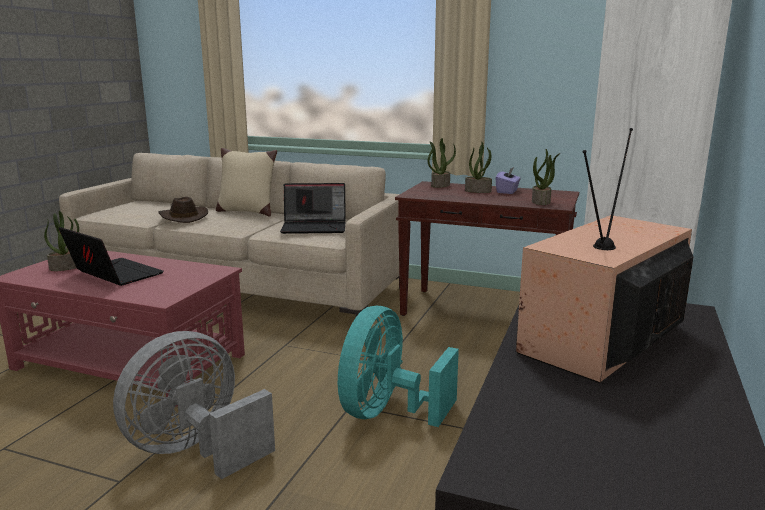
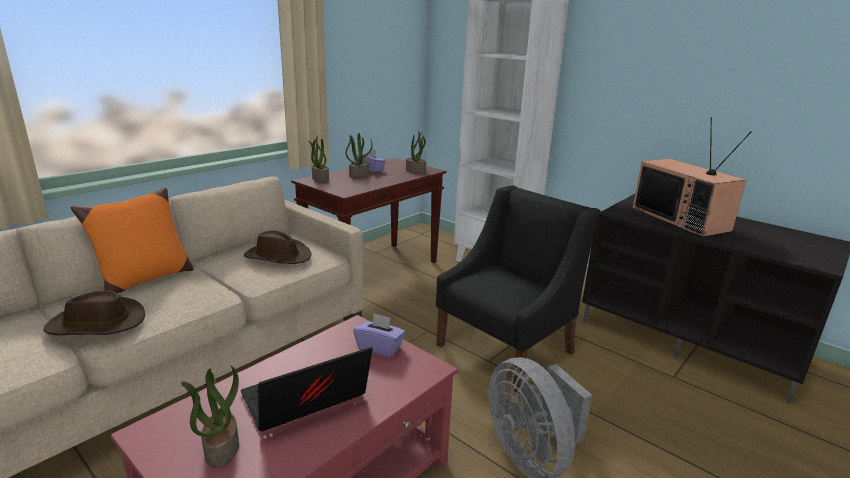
camera: 70 degrees left, 5 degrees up
beige pillow [216,148,277,217] -> orange pillow [71,187,194,293]
laptop [280,183,346,234] -> brown hat [244,230,312,264]
turquoise fan [338,306,459,427] -> black armchair [436,185,601,393]
none -> purple tissue box [353,313,406,357]

